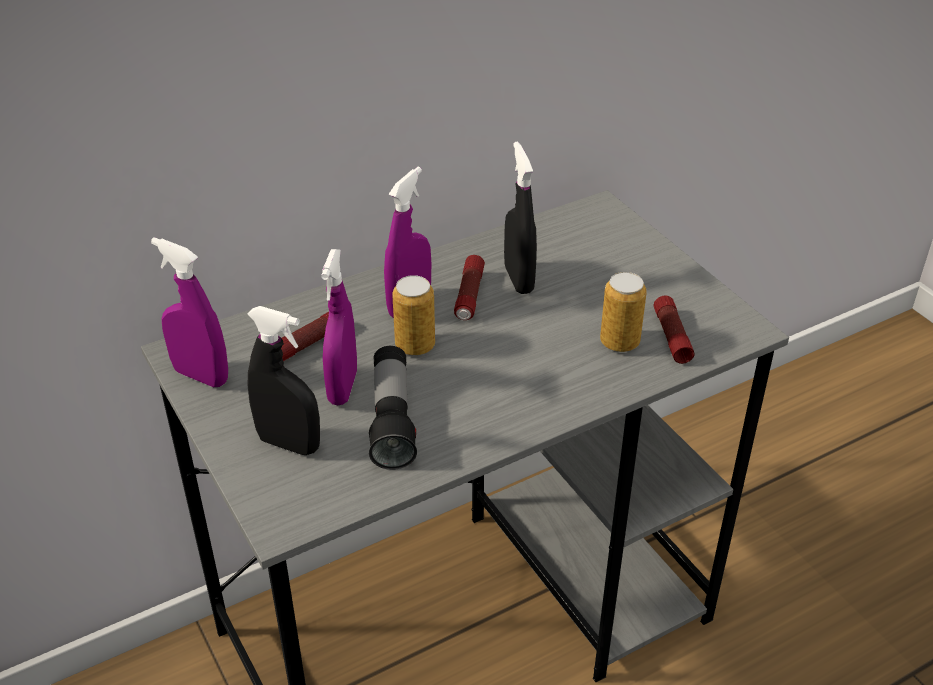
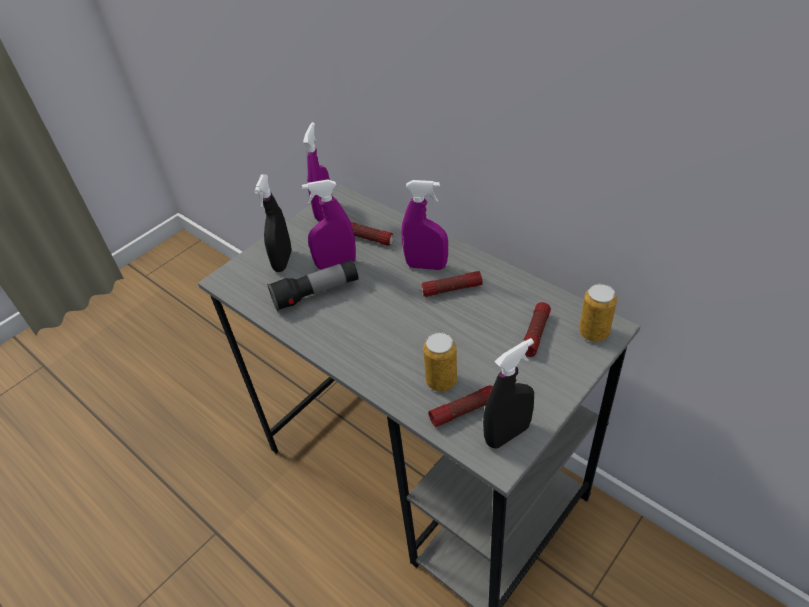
camera: 75 degrees right, 5 degrees up
can [392,275,435,356] -> can moved to [579,284,617,342]
black spray bottle [504,142,537,294] -> black spray bottle moved to [483,338,534,449]
none -> flashlight [523,302,551,357]

